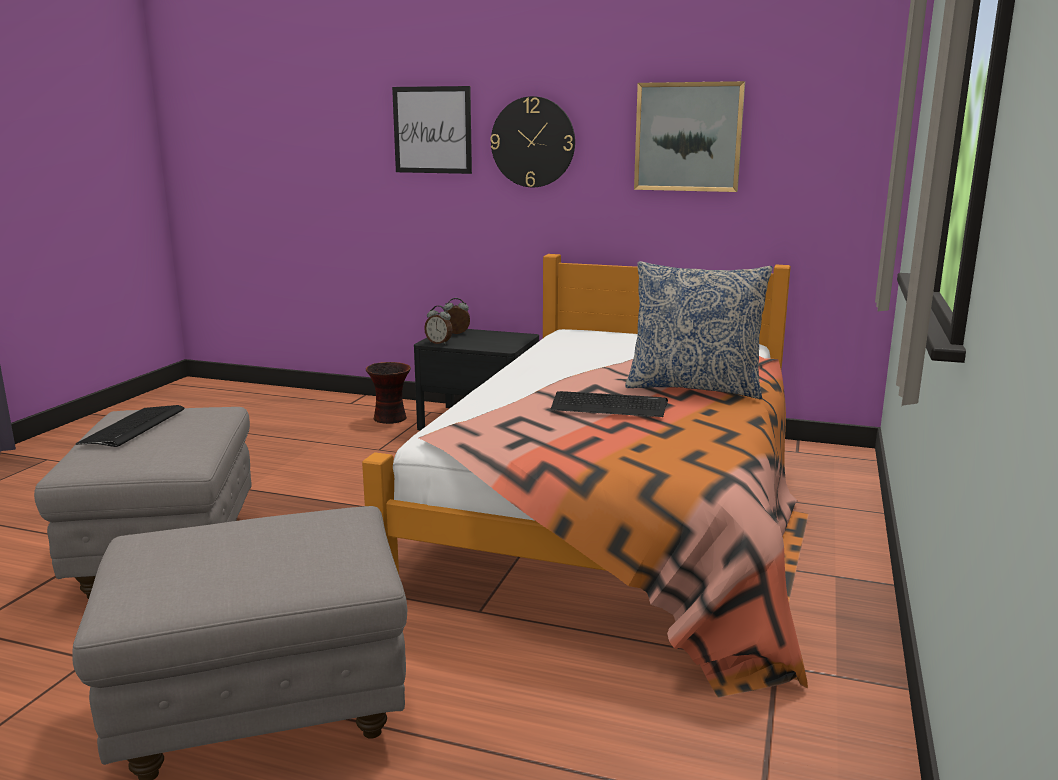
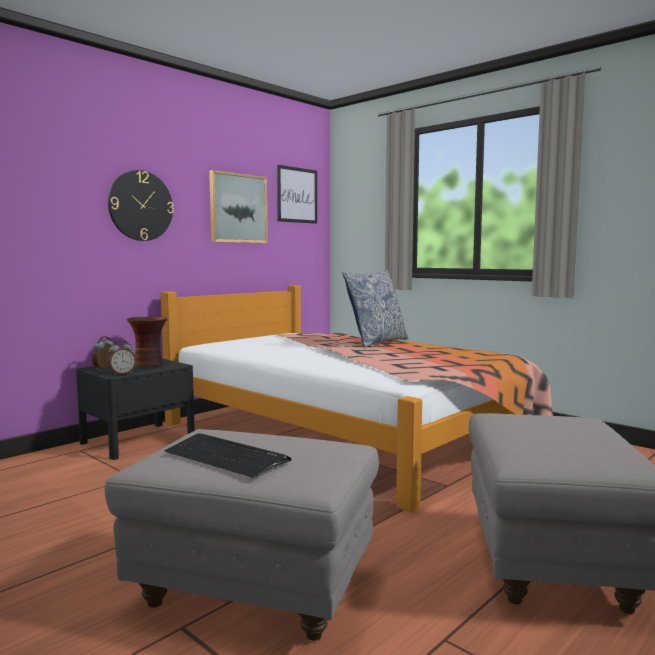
camera: 65 degrees left, 10 degrees down
vase [366,362,411,424] -> vase moved to [127,317,167,367]
picture [392,86,472,174] -> picture moved to [277,165,317,224]
keyboard [551,391,668,417] -> none

